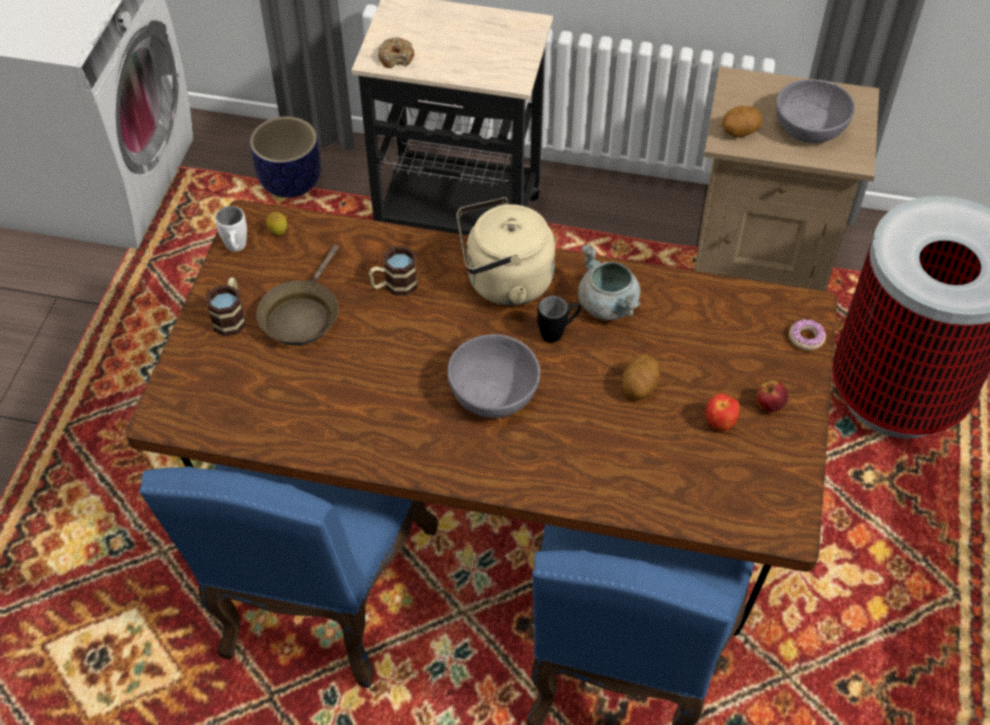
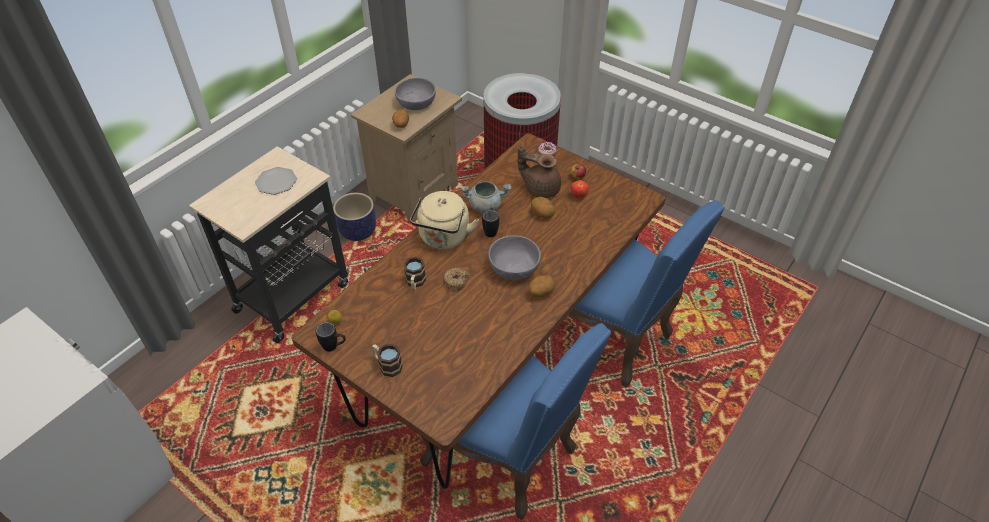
camera: 65 degrees left, 5 degrees down
white mug [215,206,247,252] -> black mug [316,322,346,352]
planter [250,116,321,198] -> planter moved to [333,193,376,241]
brown frying pan [256,244,339,346] -> none
donut [378,37,415,68] -> donut moved to [443,268,468,290]
none -> plate [255,167,297,195]
none -> brown teapot [518,145,561,198]
none -> potato [529,275,555,298]

